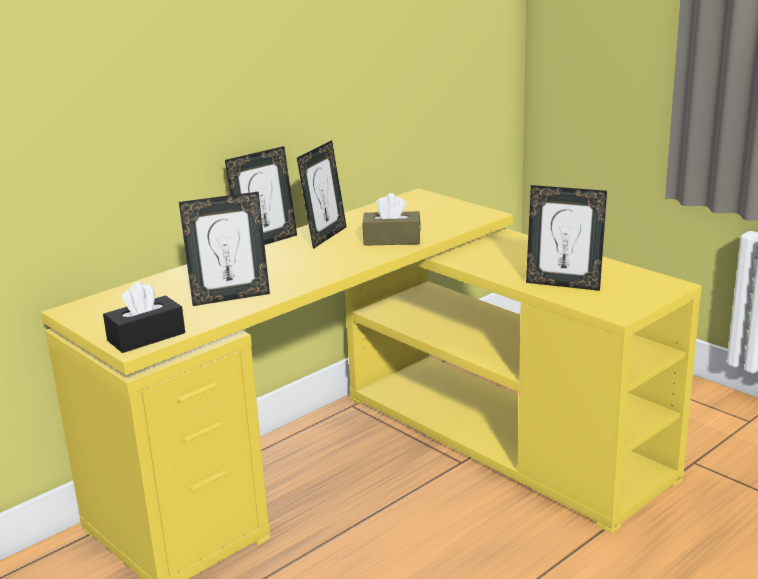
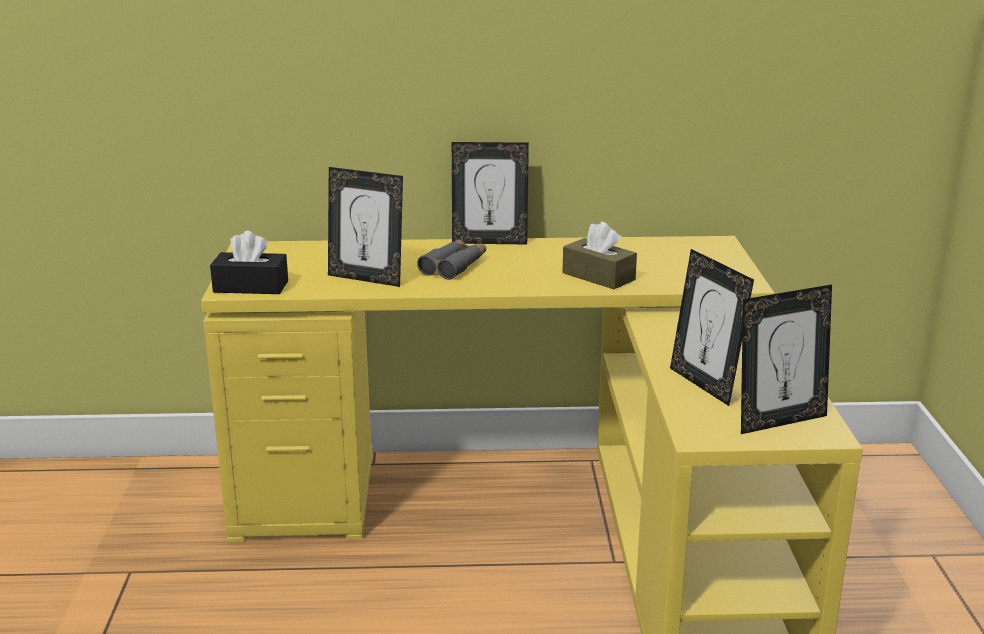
camera: 40 degrees right, 0 degrees up
picture frame [297,140,346,249] -> picture frame moved to [741,285,832,434]
none -> grey binoculars [417,239,486,280]

